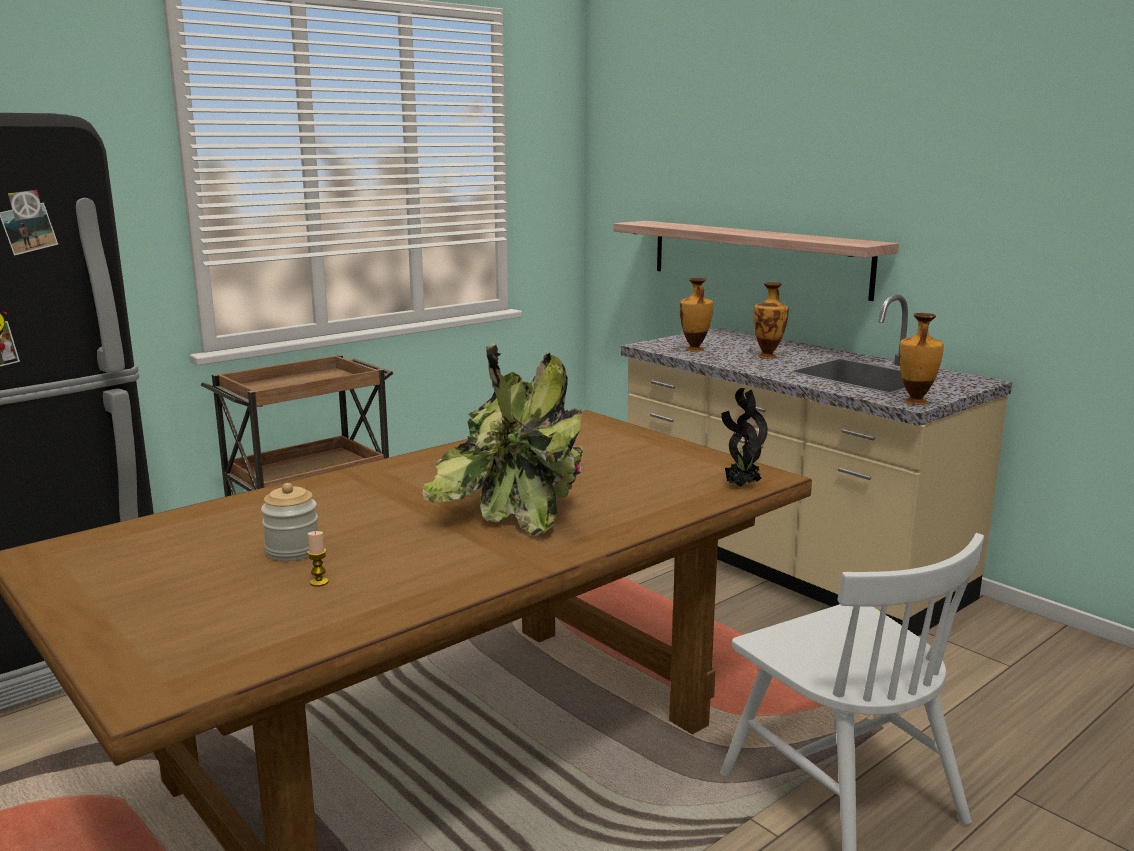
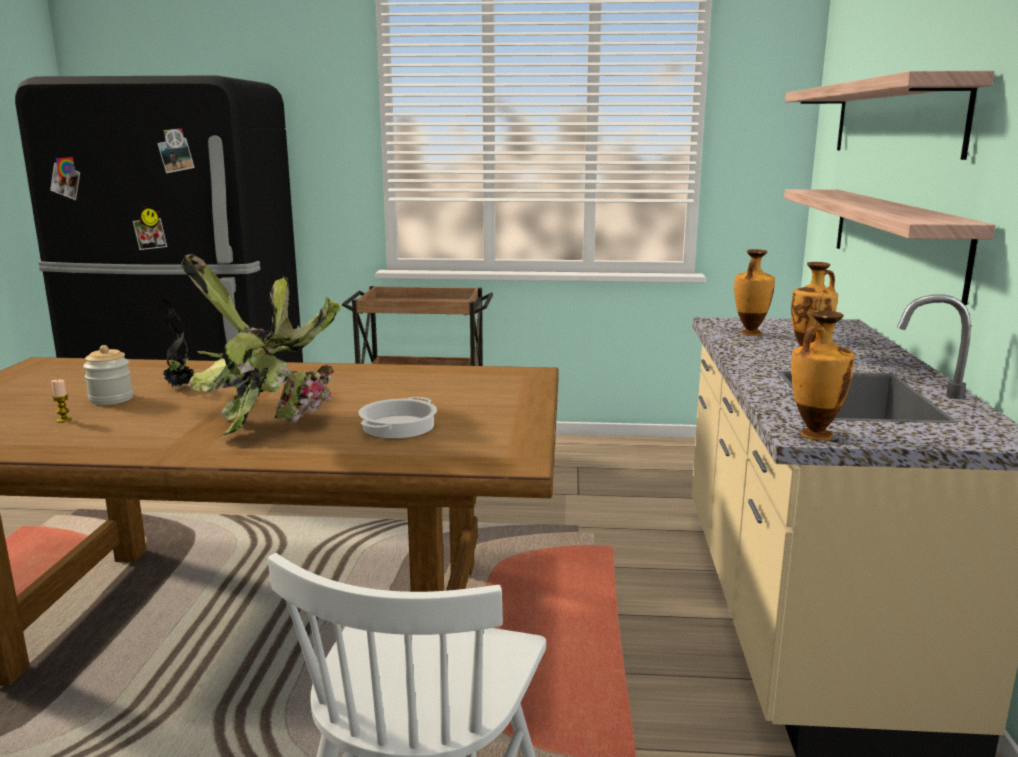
camera: 45 degrees right, 0 degrees up
potted plant [721,388,768,488] -> potted plant moved to [157,299,194,388]
none -> cooking pot [358,397,437,438]
none -> shelf [785,71,995,160]

